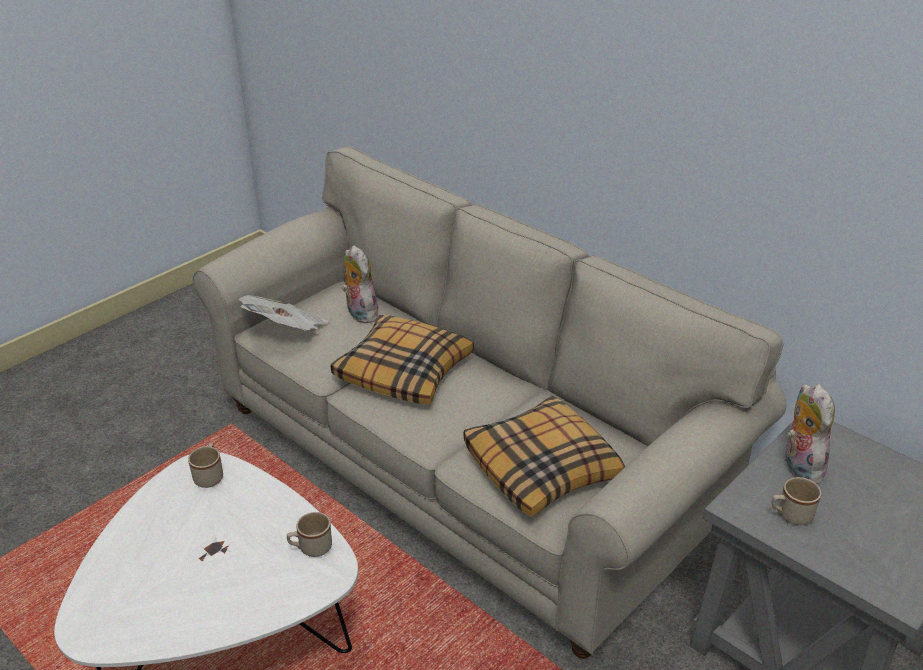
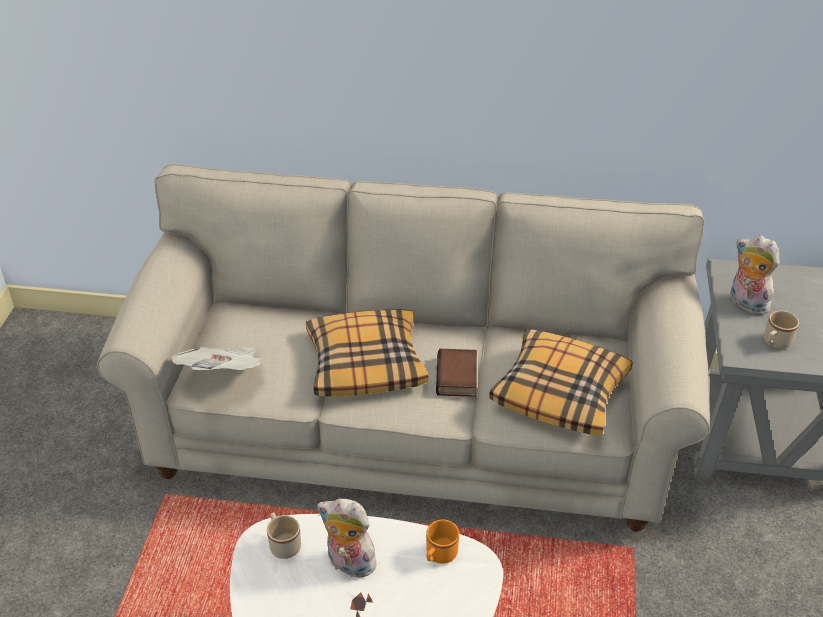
camera: 35 degrees left, 5 degrees up
beige mug [287,512,332,557] -> orange mug [426,519,459,564]
plush toy [342,245,378,323] -> plush toy moved to [317,498,377,577]
none -> book [436,349,477,397]

